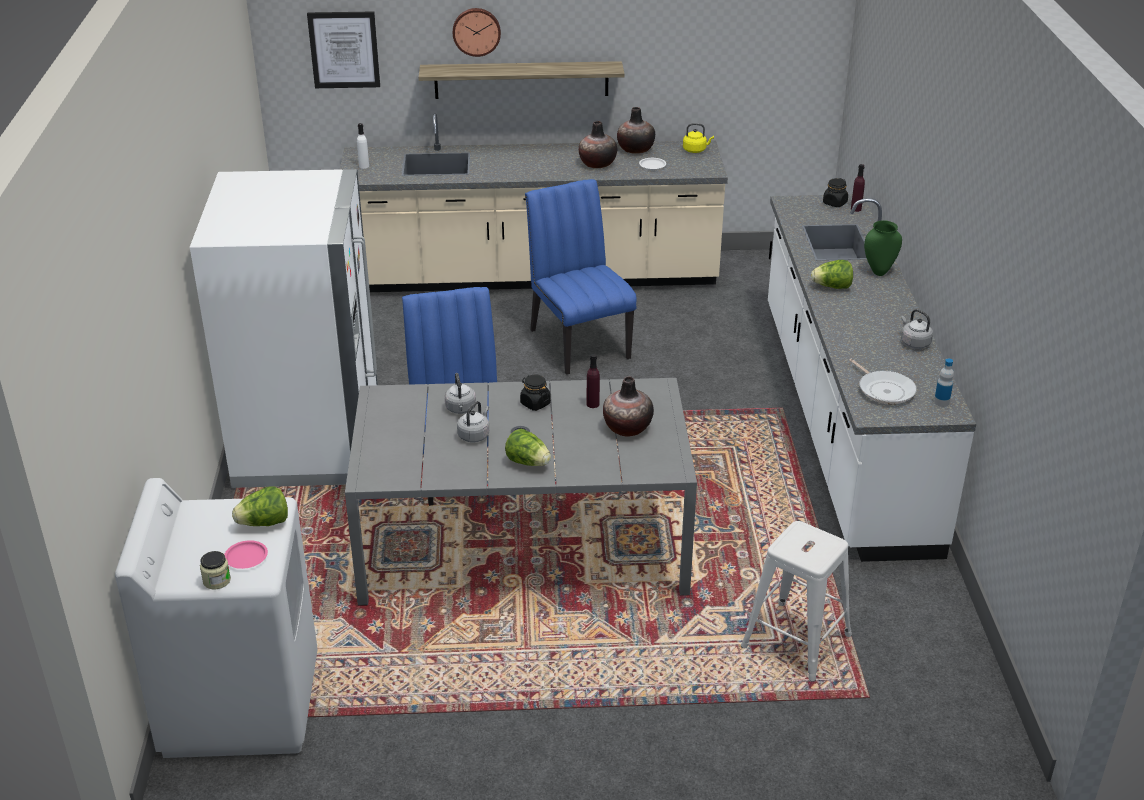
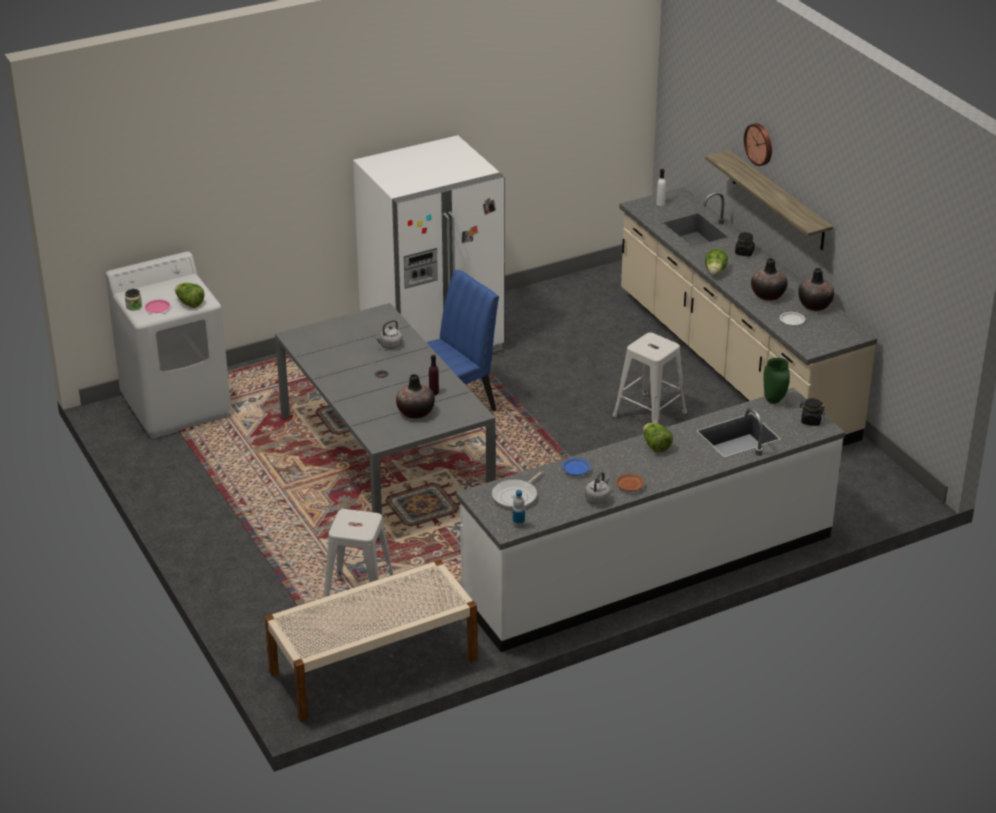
camera: 65 degrees right, 0 degrees up
picture [307,11,380,88] -> none
grey kettle [457,401,489,442] -> none
lettuce [505,428,551,466] -> lettuce moved to [705,249,728,275]
black jar [520,375,551,411] -> black jar moved to [735,232,755,257]
blue chair [525,179,637,375] -> white stool [612,332,687,424]
yellow kettle [683,123,714,153] -> none
purple bottle [851,164,865,212] -> none
green vase [864,220,902,276] -> green vase moved to [764,358,790,404]
none -> beige bench [264,559,477,722]
none -> blue plate [562,458,590,476]
none -> brown plate [616,473,644,491]

